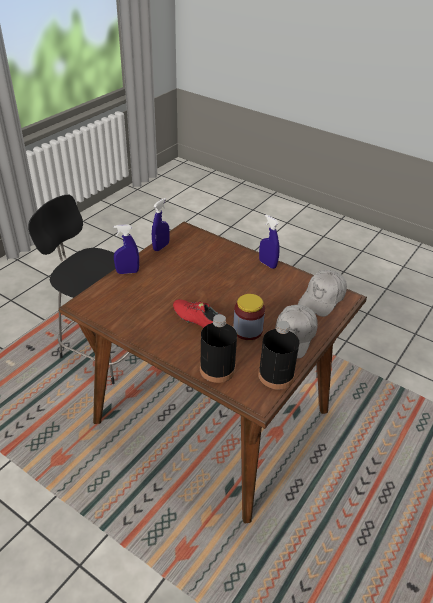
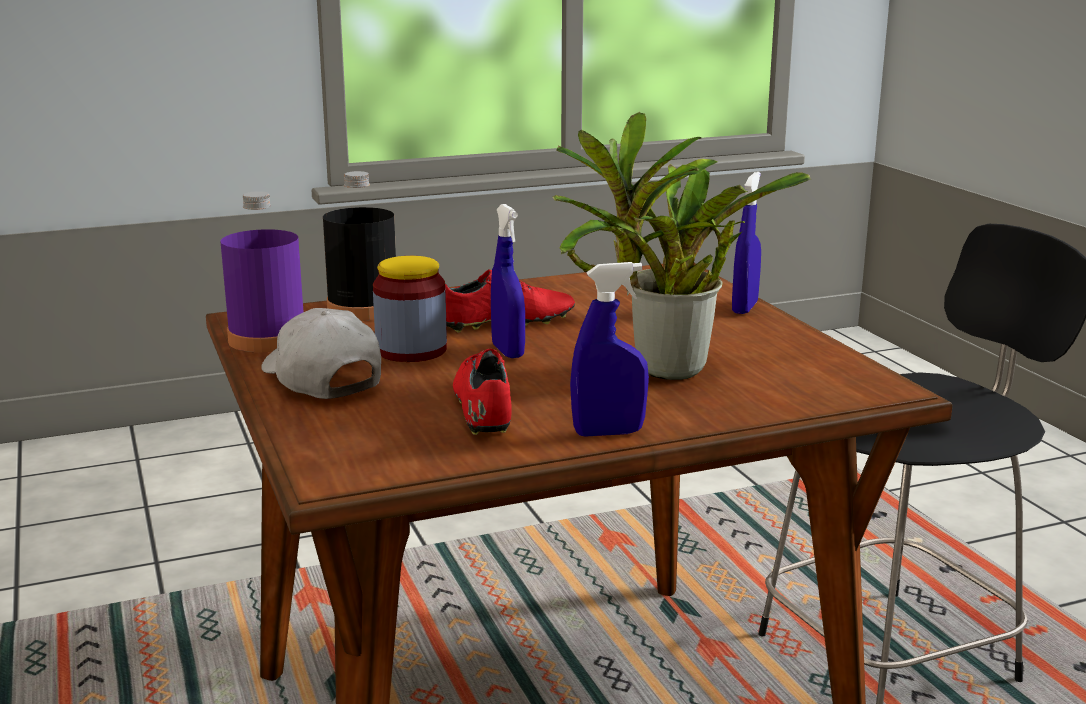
camera: 125 degrees right, 20 degrees down
blue spray bottle [152,198,170,251] -> blue spray bottle moved to [491,204,525,358]
black bottle [258,321,299,390] -> purple bottle [220,191,303,352]
white cap [298,270,347,317] -> none
none -> red shoe [453,349,512,435]
none -> potted plant [553,112,811,380]

